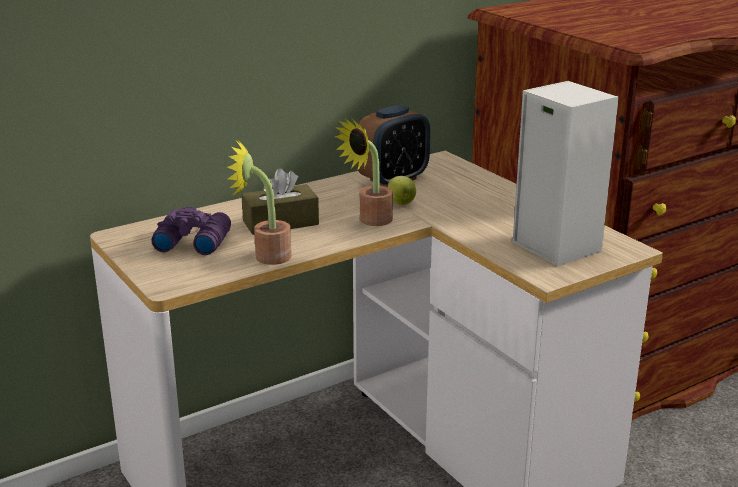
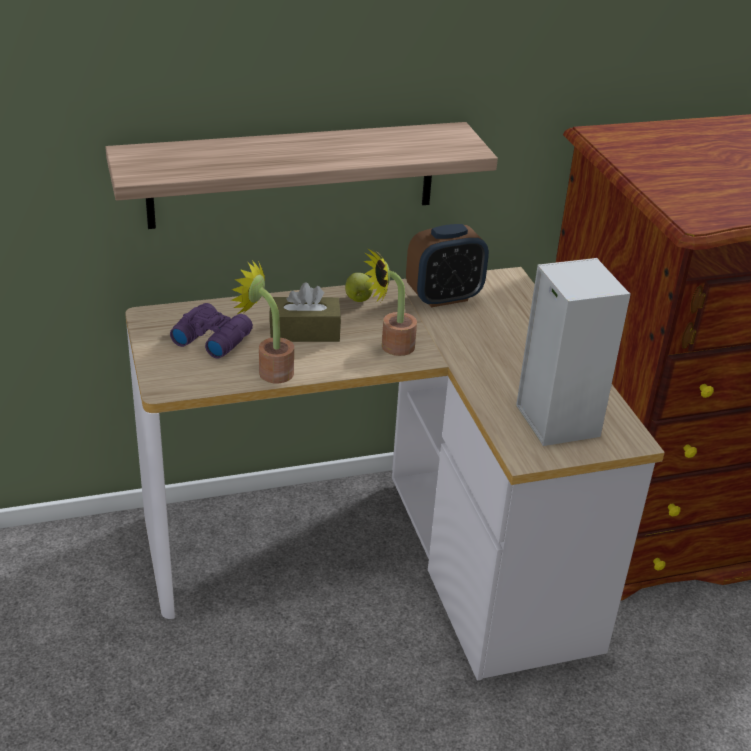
camera: 15 degrees right, 10 degrees up
apple [388,176,416,205] -> apple moved to [345,273,373,302]
none -> shelf [105,122,498,229]

